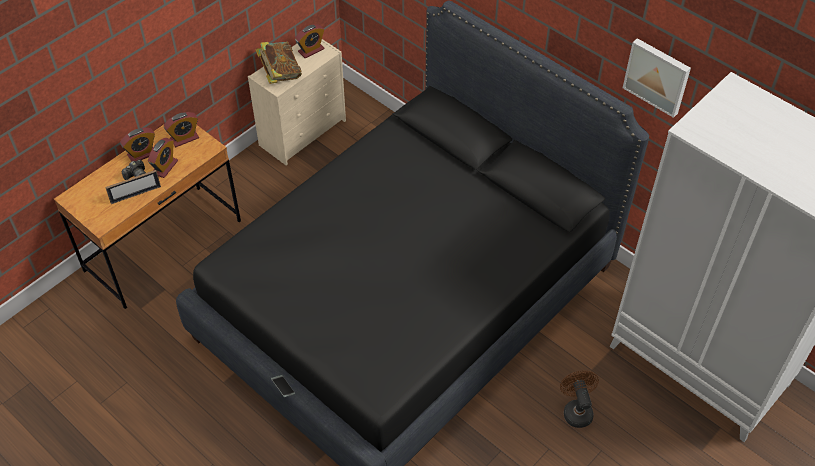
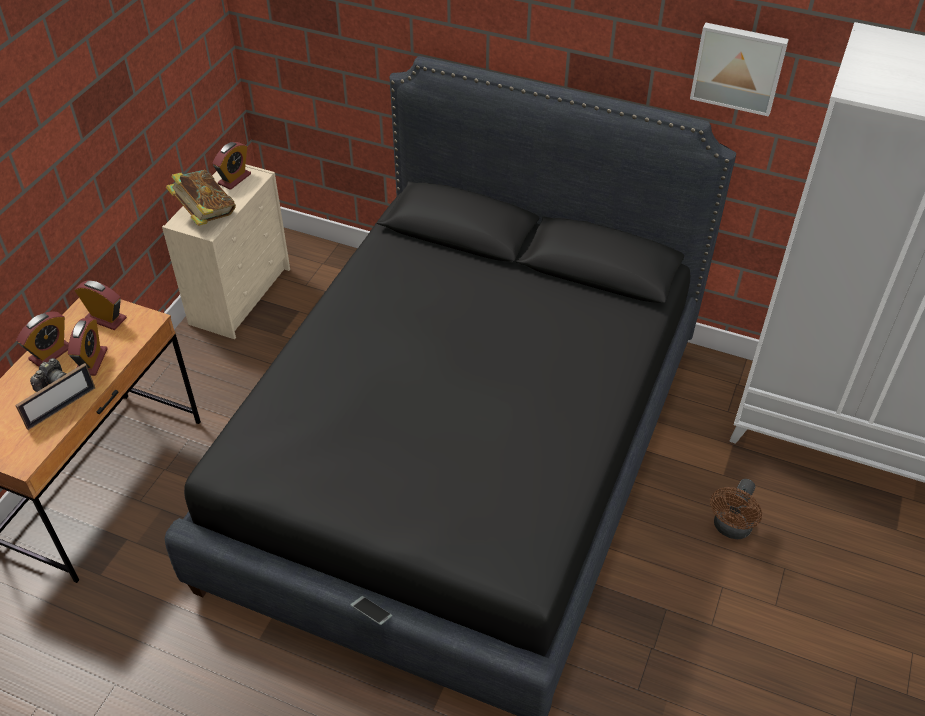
camera: 20 degrees left, 5 degrees down
alarm clock [163,112,199,147] -> alarm clock turned 105 degrees counterclockwise [74,280,127,330]
brown fan [560,370,599,428] -> brown fan turned 120 degrees counterclockwise [710,479,762,539]

